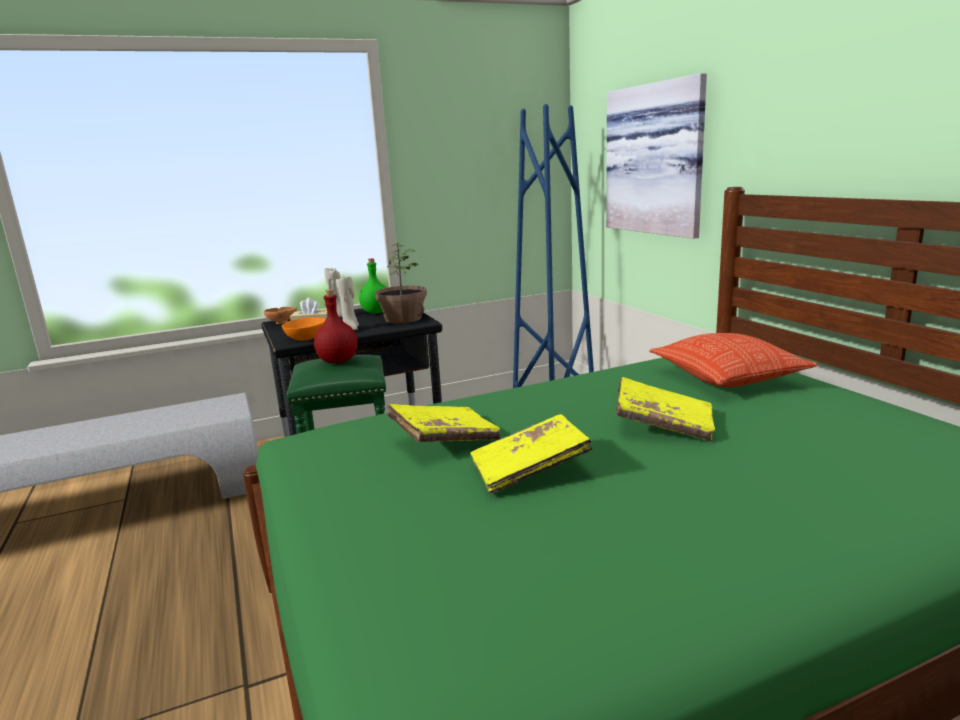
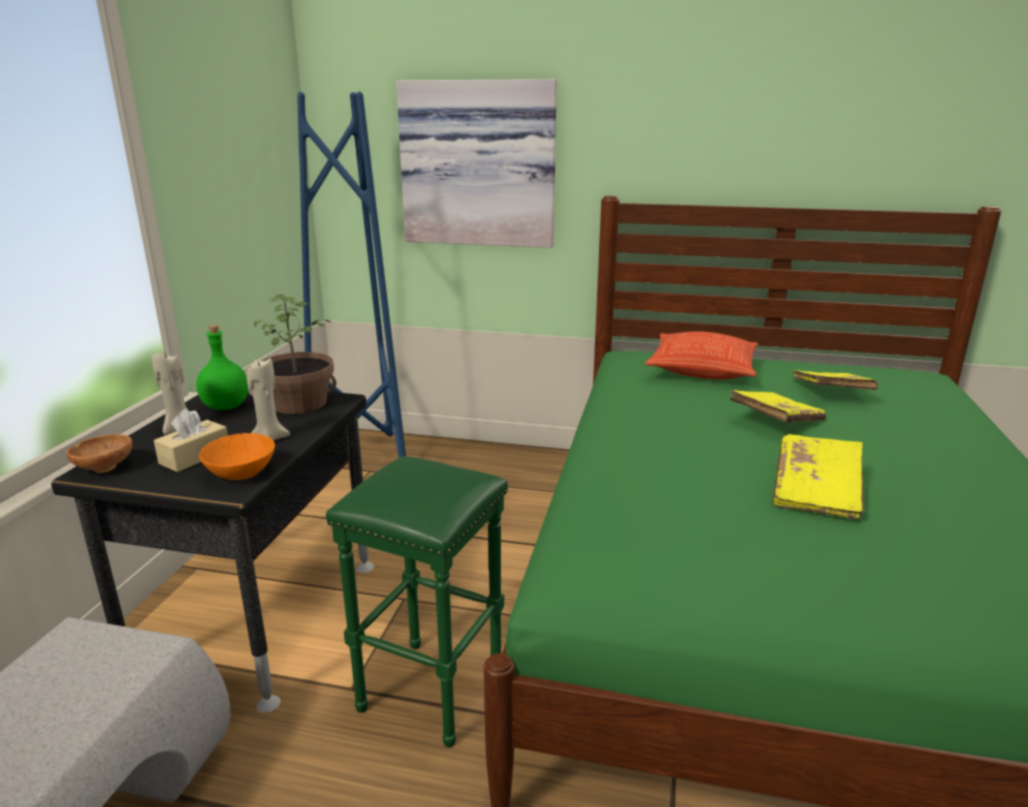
camera: 55 degrees left, 5 degrees up
red bottle [314,289,357,363] -> none
yellow book [387,404,500,442] -> yellow book moved to [792,370,878,390]

